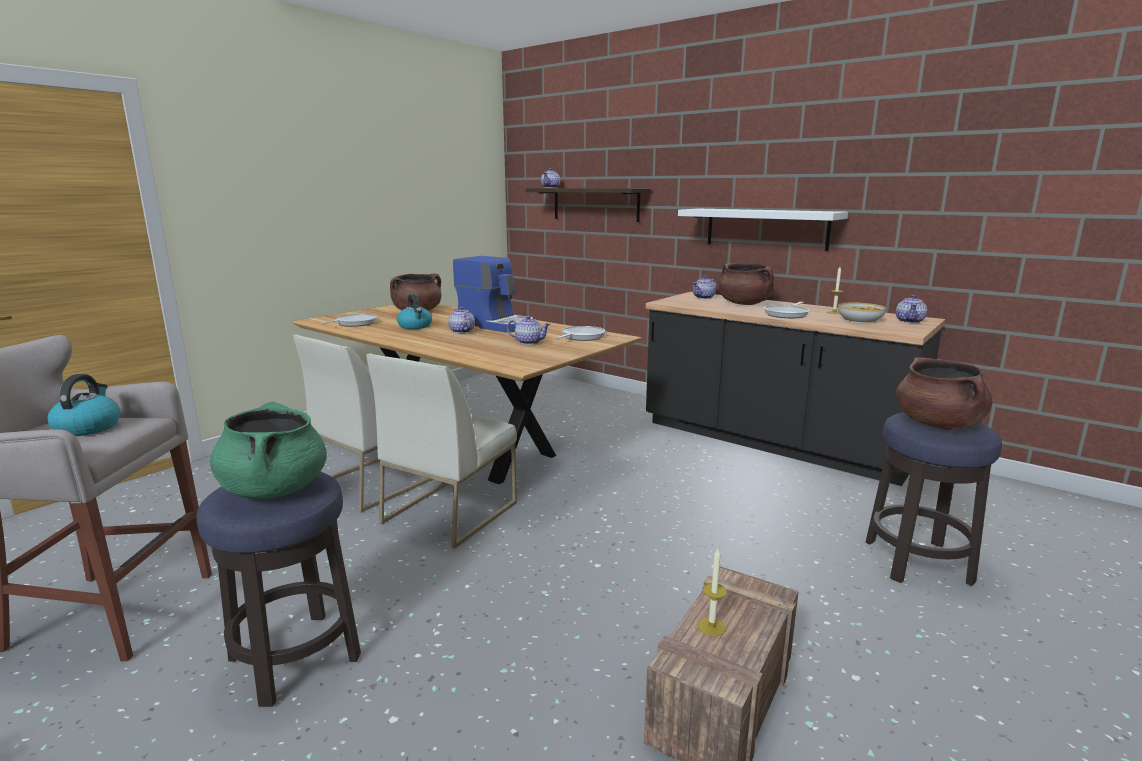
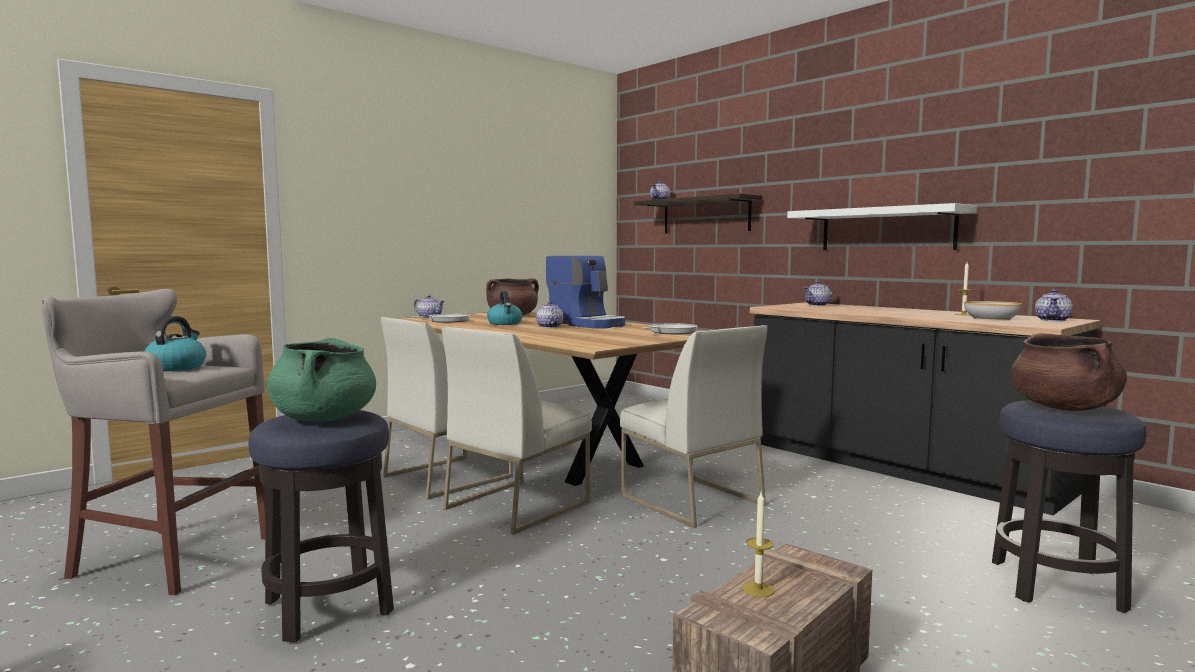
camera: 10 degrees right, 10 degrees down
teapot [507,316,550,345] -> teapot moved to [414,295,445,318]
brown cooking pot [718,263,774,305] -> none
frying pan [764,302,809,318] -> none
none -> white chair [620,325,768,528]

